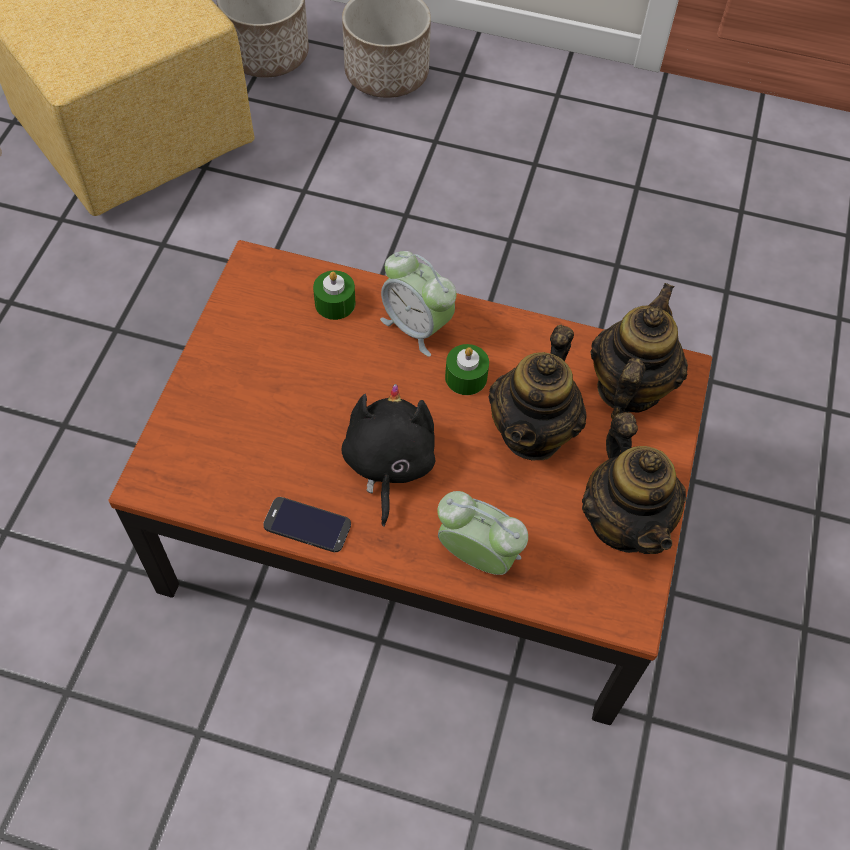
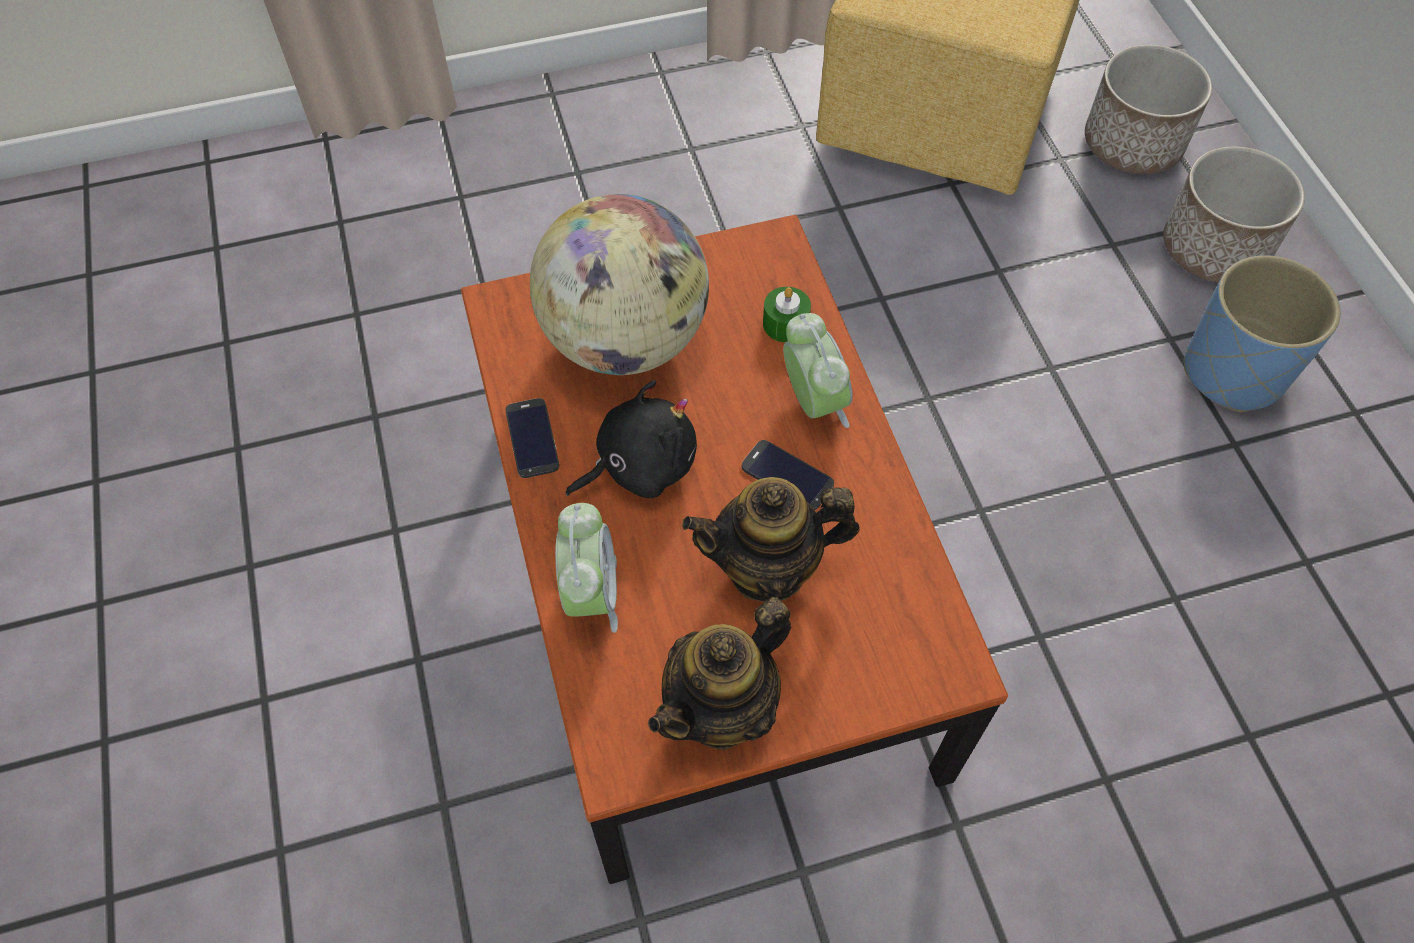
camera: 60 degrees right, 0 degrees up
alarm clock [380,251,456,357] -> alarm clock turned 150 degrees clockwise [783,313,852,428]
green candle [445,344,489,395] -> phone [742,440,834,510]
teapot [591,283,688,419] -> none
none -> globe [530,194,709,375]
none -> blue planter [1184,255,1341,412]

